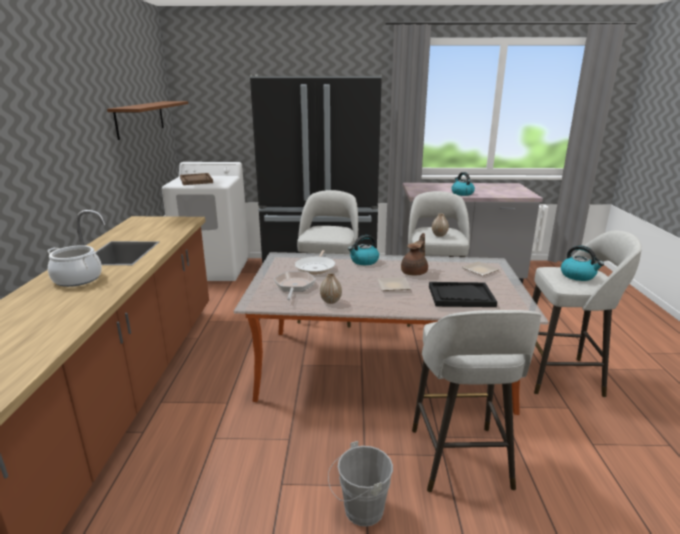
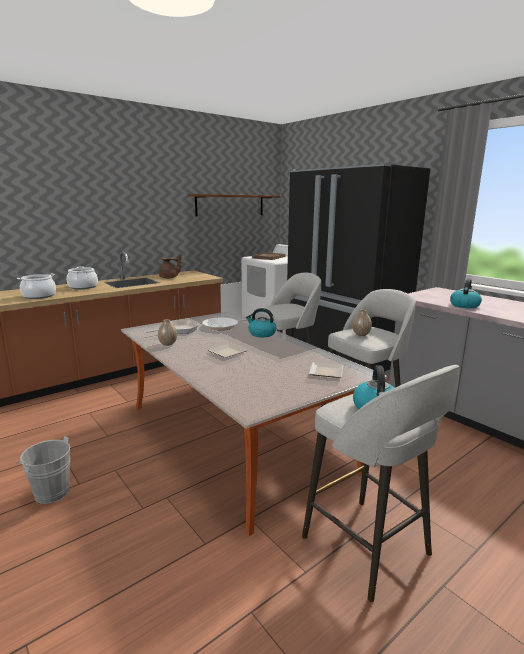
camera: 50 degrees right, 5 degrees down
brown teapot [401,233,428,275] -> brown teapot moved to [159,254,182,278]
grey stool [412,310,541,492] -> none
black tray [429,282,497,307] -> none
none -> cooking pot [17,274,56,299]

